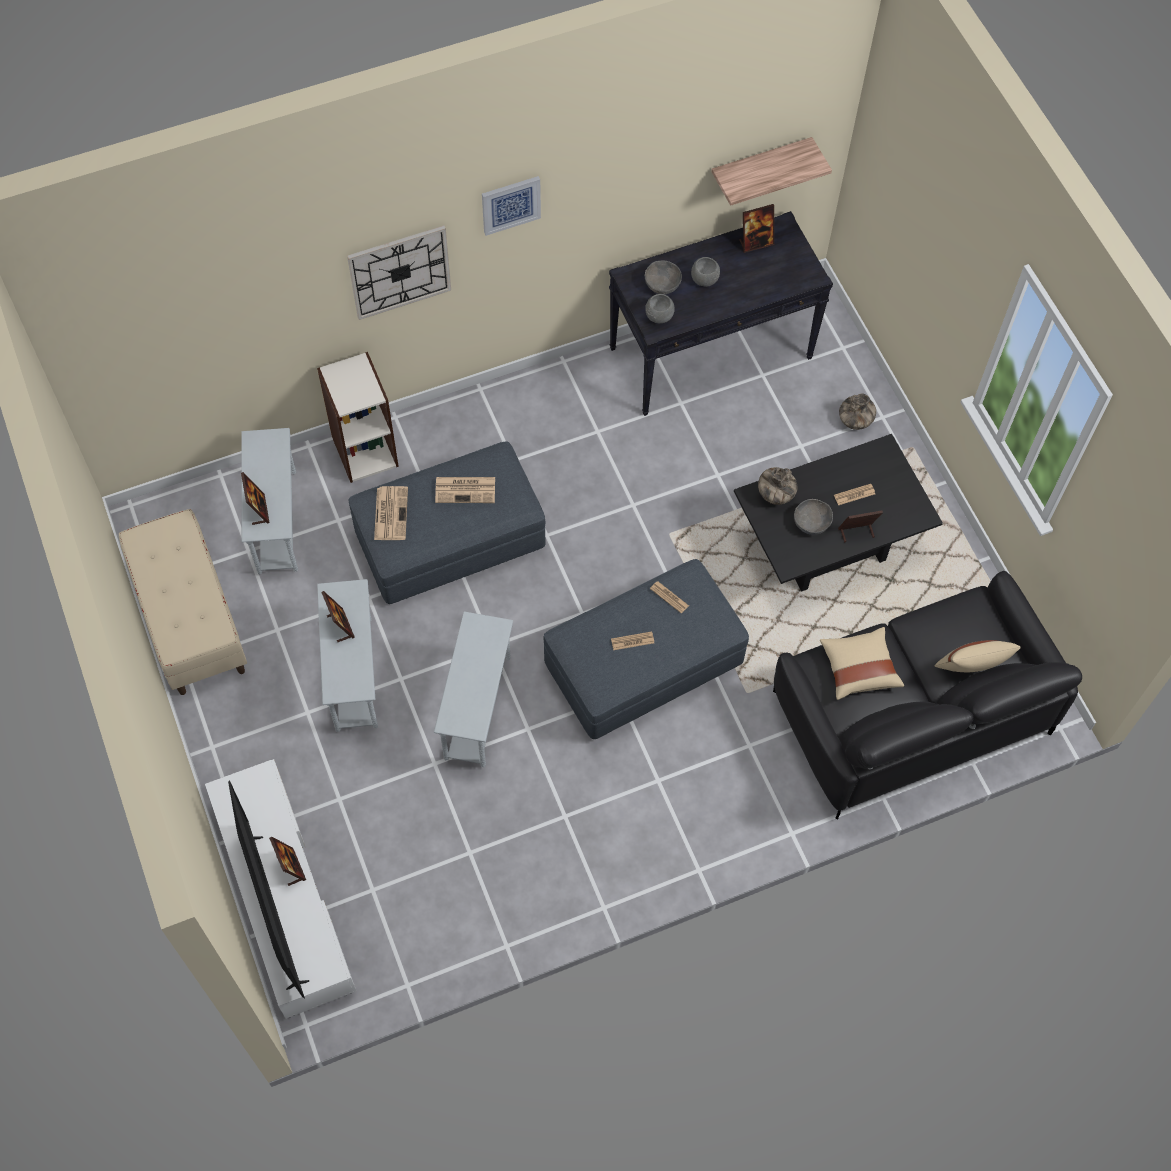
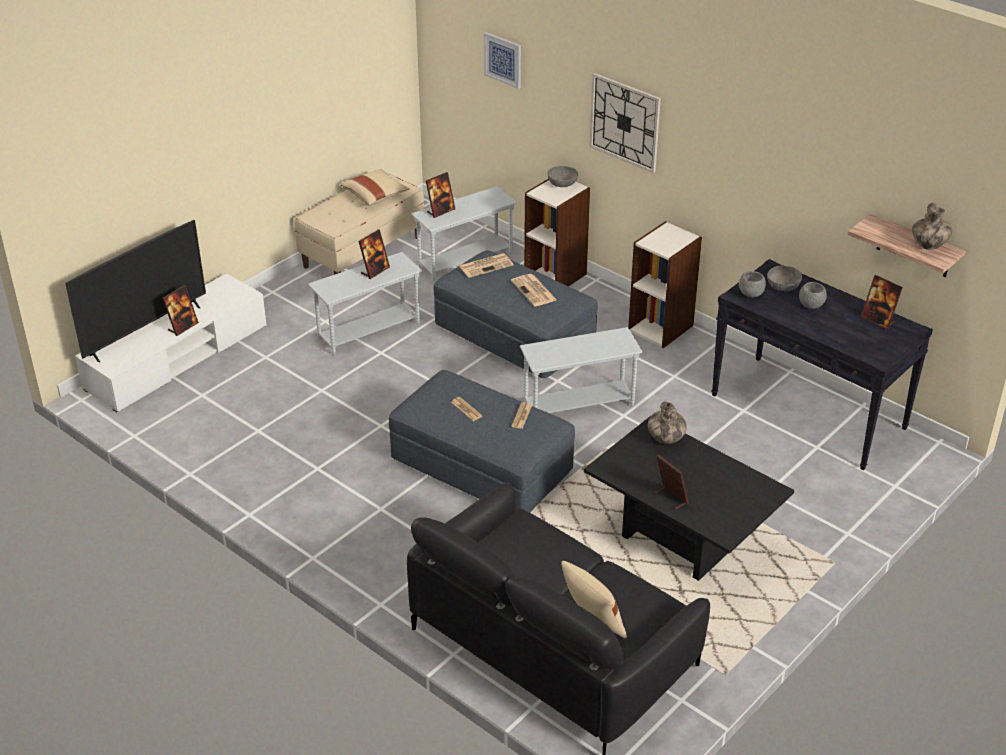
camera: 65 degrees right, 25 degrees down
white side table [434,612,513,767] -> white side table moved to [520,327,643,413]
picture [482,176,541,236] -> picture moved to [484,32,521,89]
grey bowl [794,499,833,535] -> grey bowl moved to [547,166,578,187]
beige pillow [820,627,904,700] -> beige pillow moved to [341,169,410,206]
newspaper [834,484,875,505] -> none
vase [839,394,876,430] -> vase moved to [912,202,952,250]
none -> bookcase [628,221,702,348]

